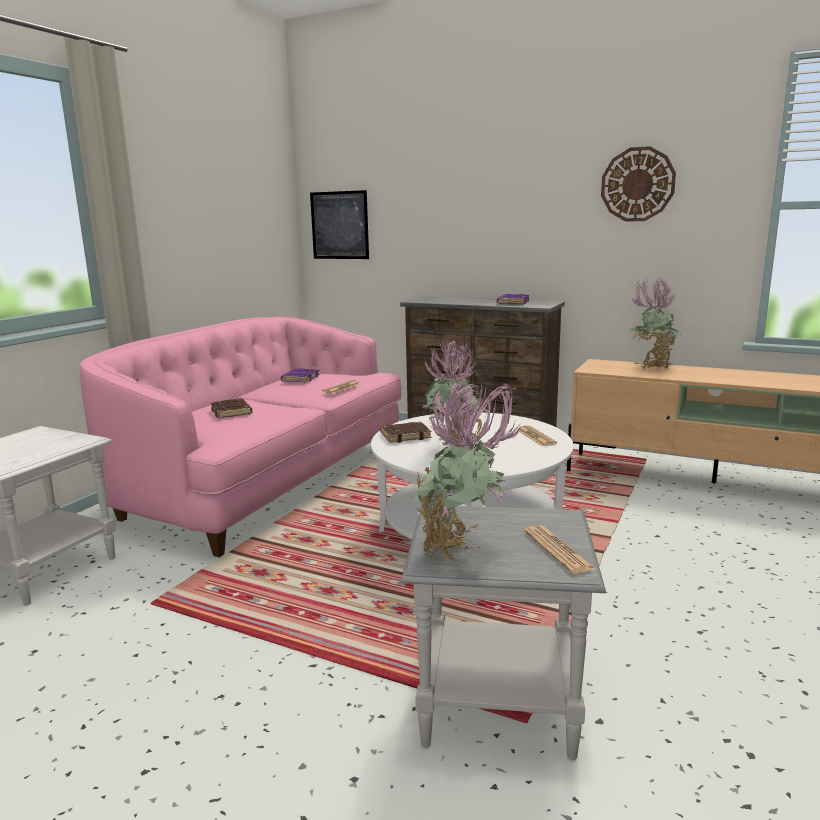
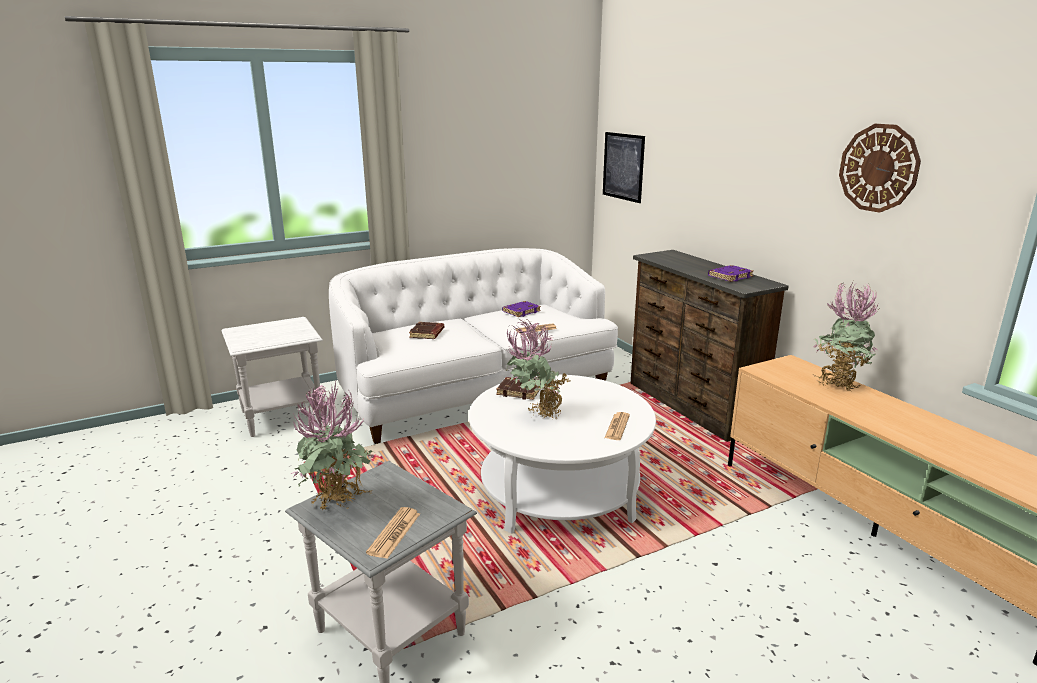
camera: 35 degrees right, 5 degrees up
pink sofa [80,317,402,557] -> white sofa [329,248,618,444]

